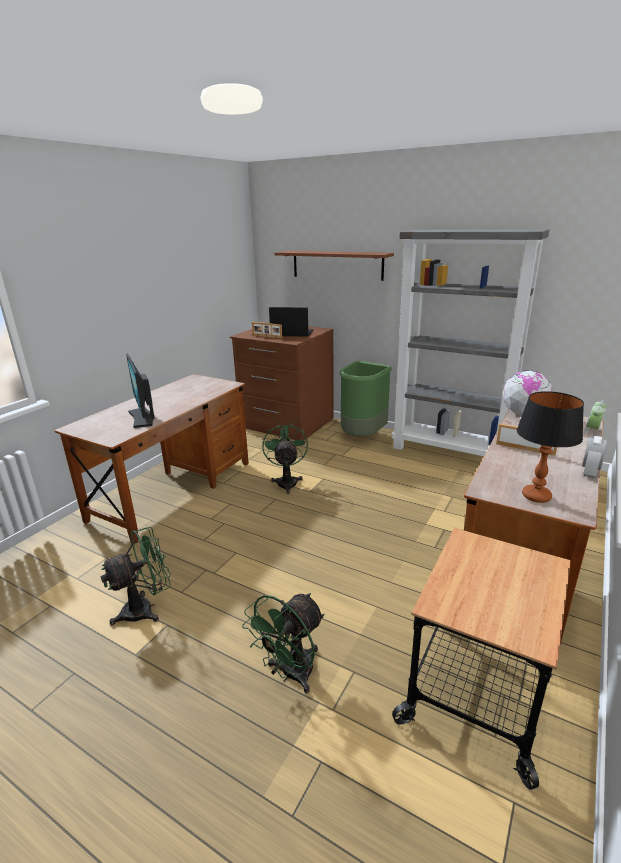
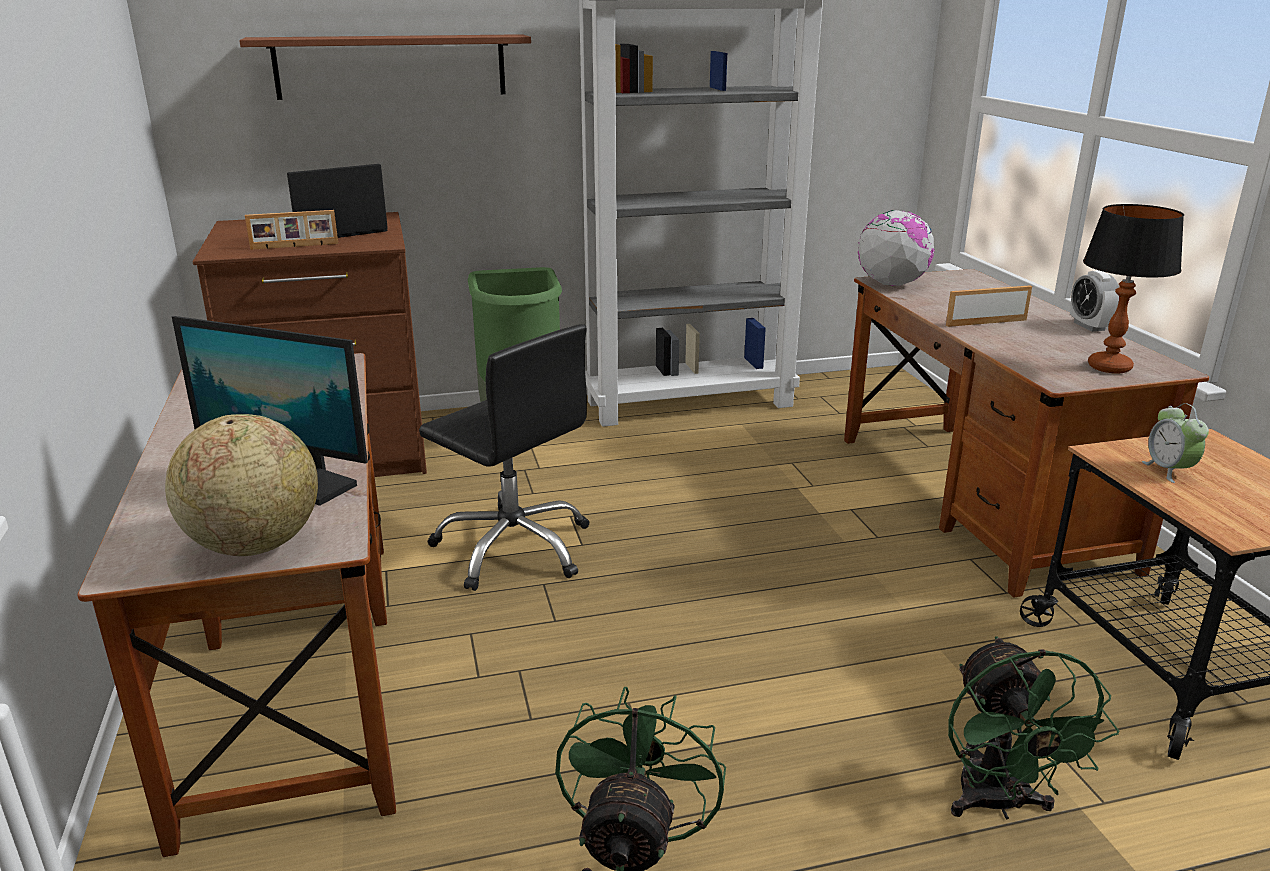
camera: 45 degrees left, 0 degrees up
green fan [262,422,308,494] -> black office chair [419,324,589,591]
alarm clock [584,400,606,433] -> alarm clock moved to [1142,403,1209,483]
none -> globe [165,414,318,556]

